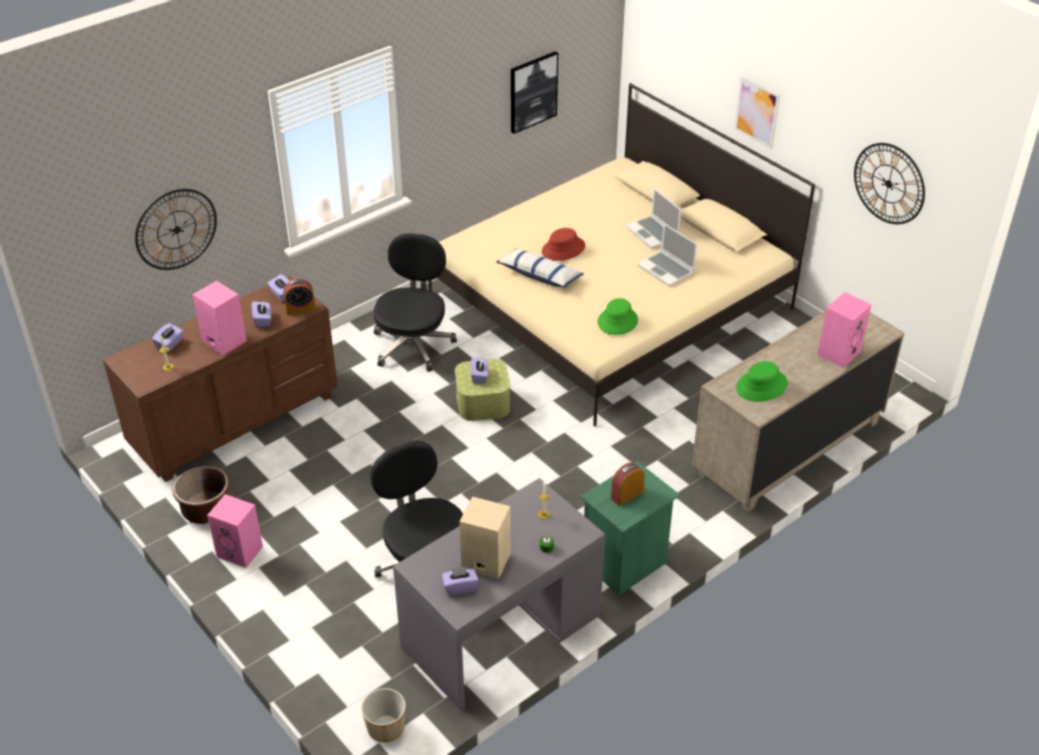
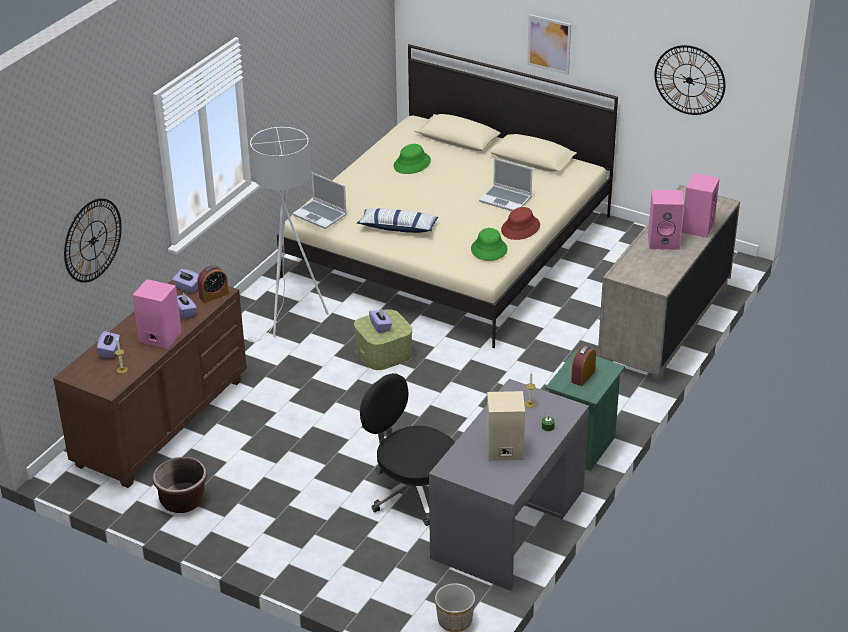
camera: 20 degrees left, 5 degrees down
pink speaker [207,494,263,568] -> pink speaker moved to [648,189,684,250]
black office chair [374,233,457,372] -> white floor lamp [247,127,329,342]
purple tissue box [442,567,479,596] -> none
picture [511,51,558,134] -> none
red hat [542,228,585,261] -> red hat moved to [501,207,540,240]
laptop [626,188,681,249] -> laptop moved to [292,172,347,229]
green hat [736,361,788,402] -> green hat moved to [394,144,431,174]

